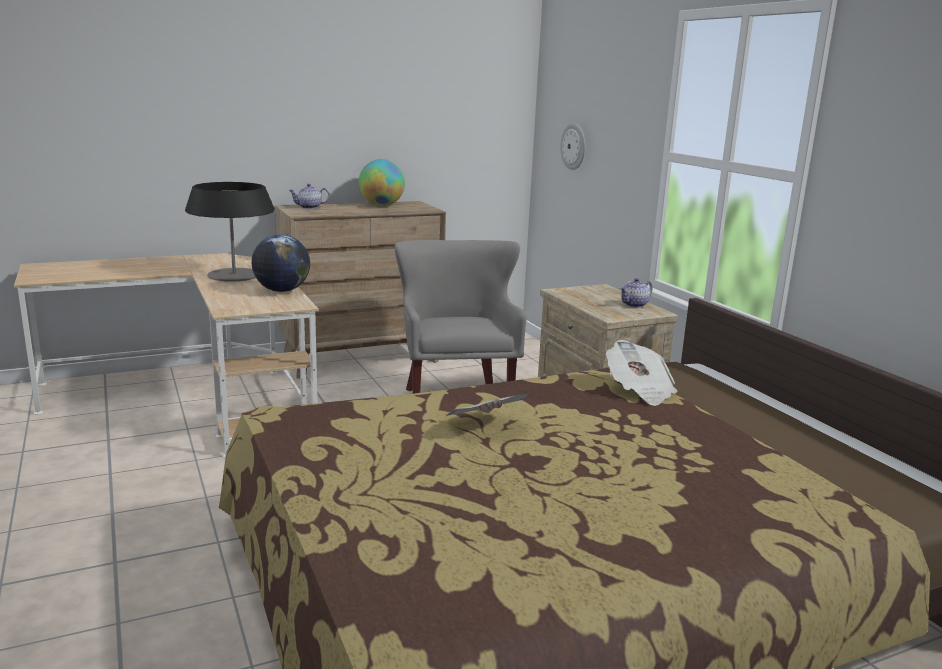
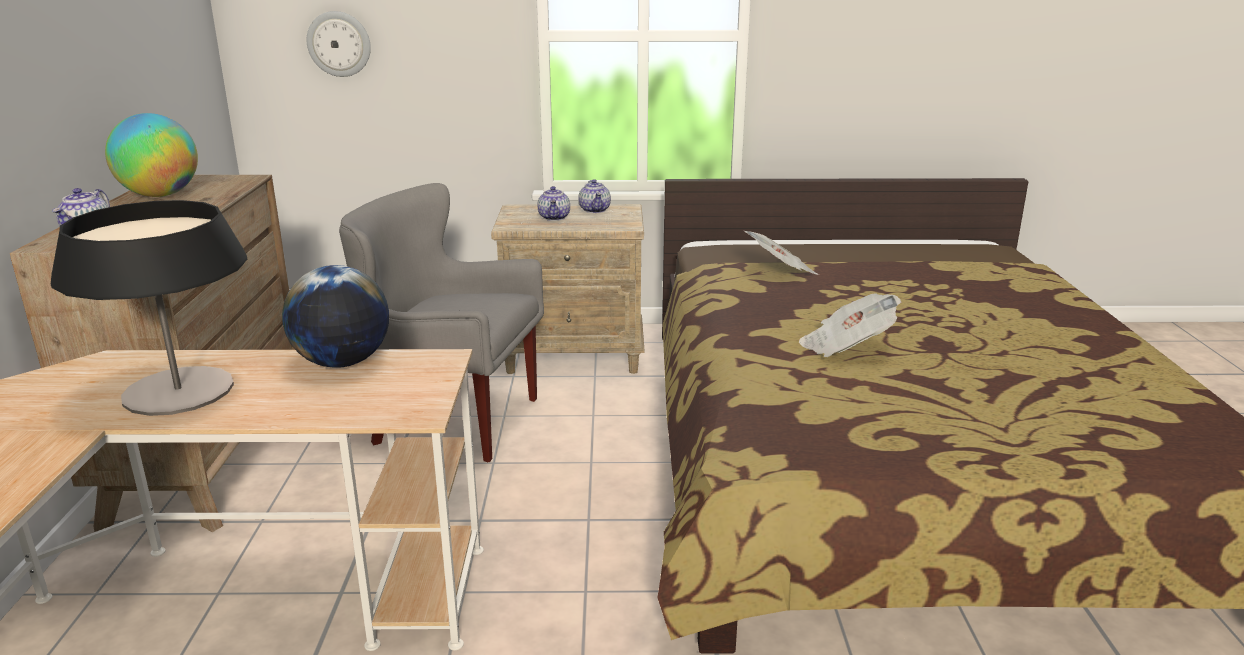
camera: 65 degrees left, 5 degrees up
none -> teapot [538,186,570,221]

